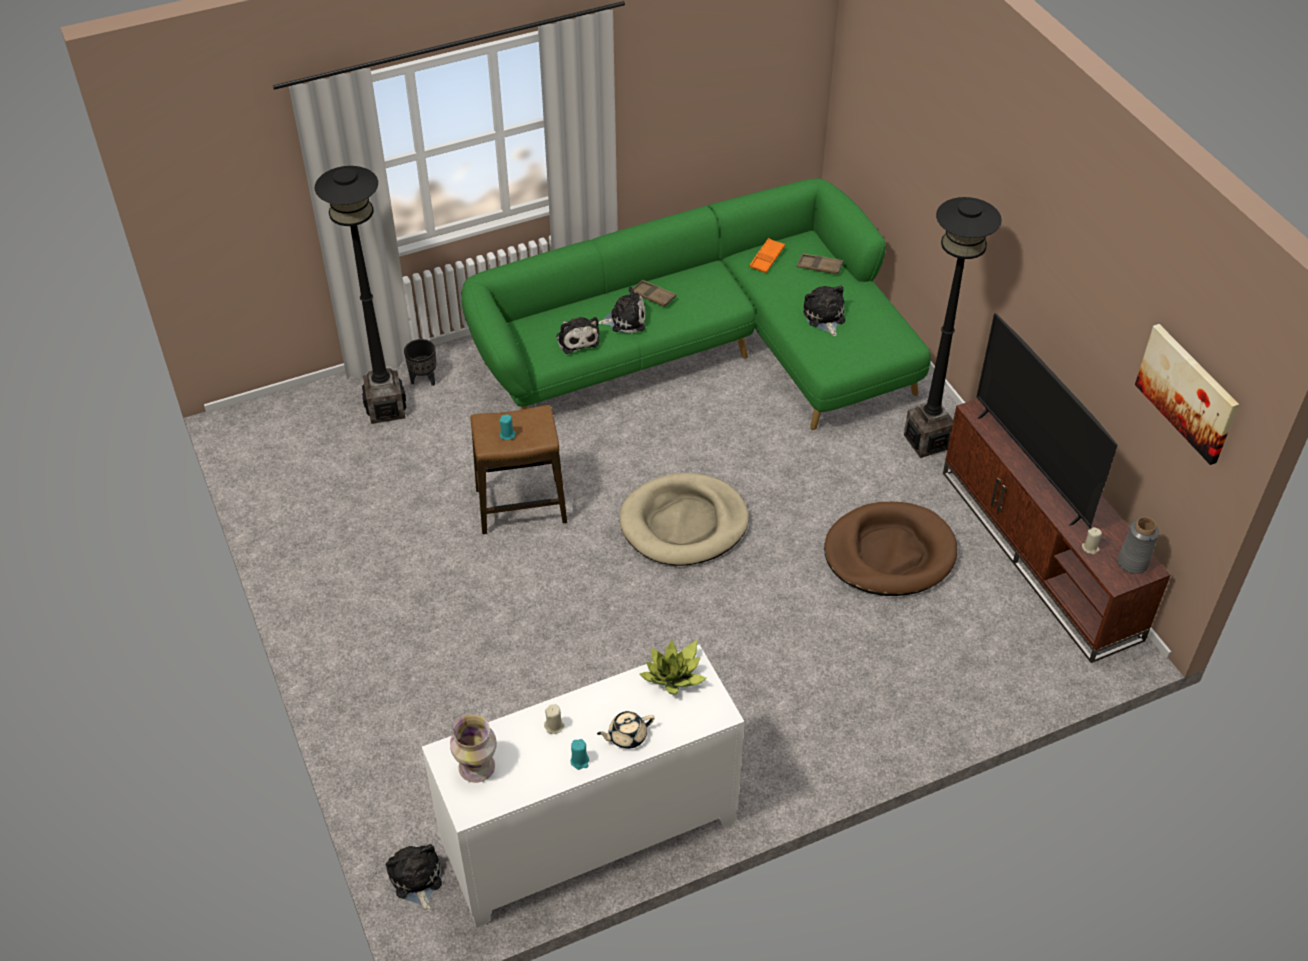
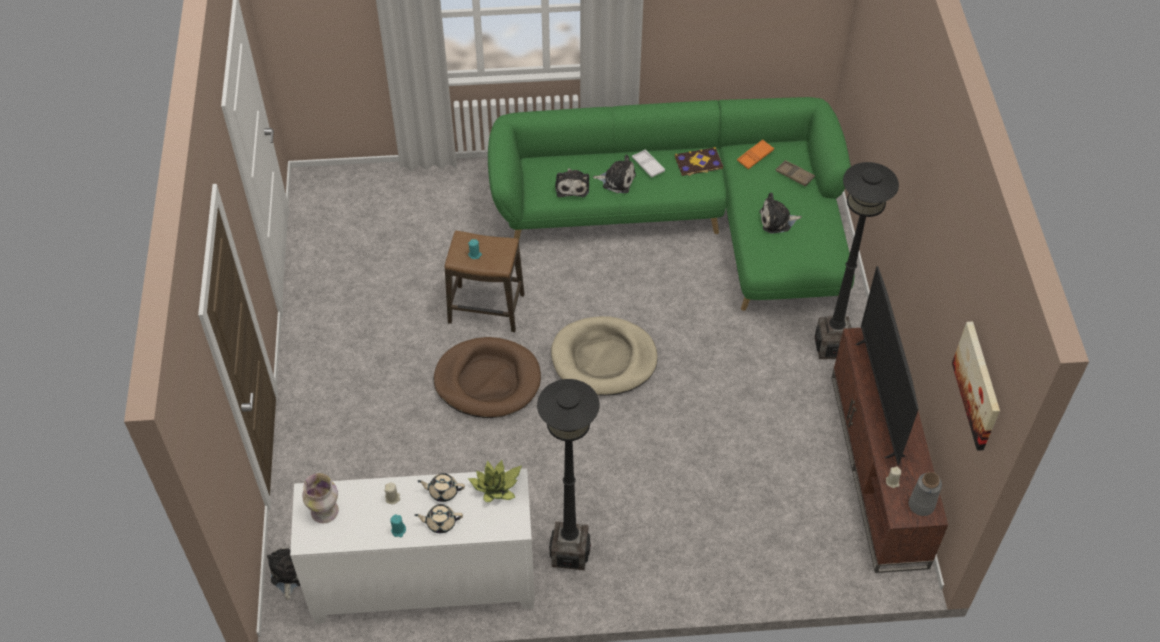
camera: 20 degrees right, 5 degrees up
black floor lamp [315,166,406,424] -> black floor lamp moved to [537,379,600,570]
black planter [404,339,436,386] -> none
brown tray [632,280,676,307] -> white tray [632,150,665,177]
plush toy [803,285,845,336] -> plush toy turned 105 degrees counterclockwise [759,192,802,234]
brown dog bed [824,502,957,596] -> brown dog bed moved to [434,337,541,418]
none -> beige teapot [417,473,465,502]
none -> book [675,147,723,176]

